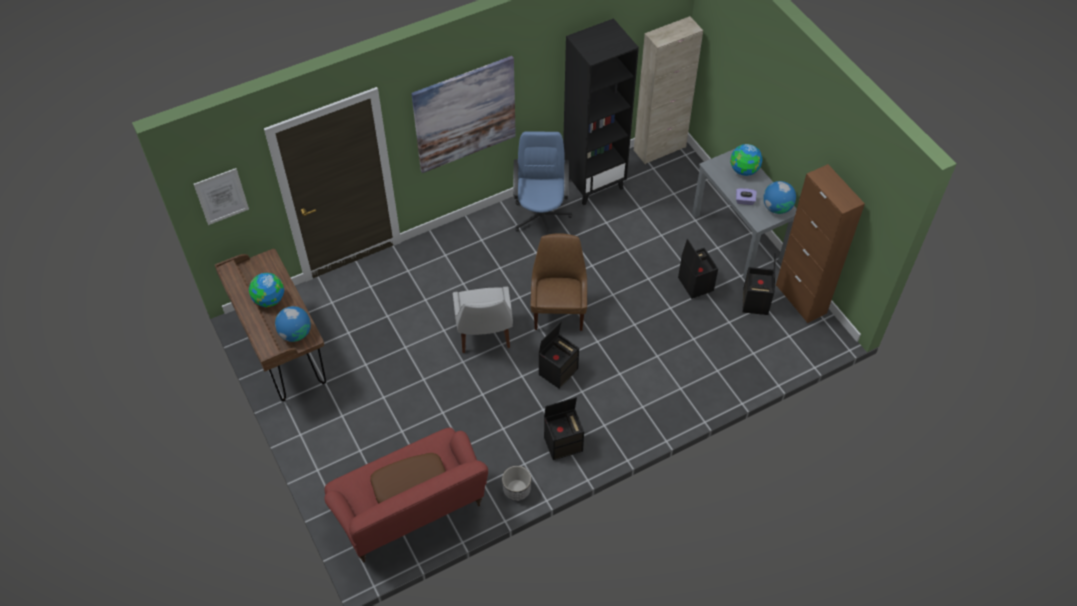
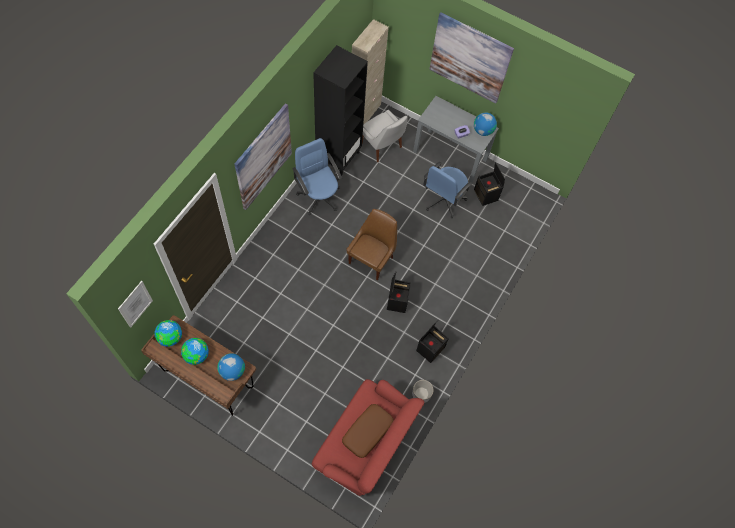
camera: 35 degrees left, 10 degrees up
white chair [453,286,513,353] -> white chair moved to [362,110,408,162]
brown chair [530,233,587,331] -> brown chair turned 60 degrees clockwise [347,209,397,280]
black storage box [678,239,718,299] -> blue office chair [423,162,472,218]
globe [730,144,763,176] -> globe moved to [154,320,182,347]
brown cabinet [776,164,865,323] -> none
none -> picture [429,12,514,104]

